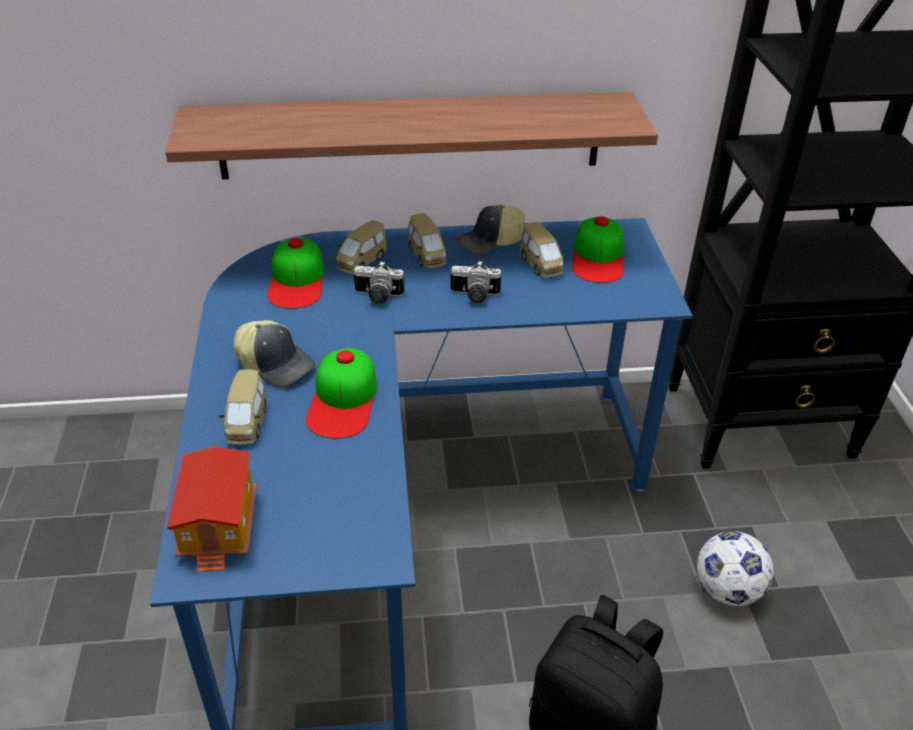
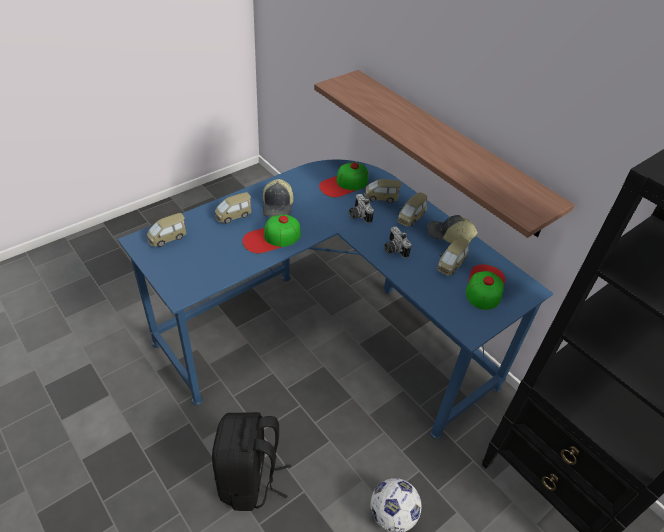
camera: 55 degrees right, 5 degrees up
toy house [167,446,257,573] -> toy car [147,213,186,247]
cap [572,216,624,283] -> cap turned 135 degrees clockwise [466,264,505,310]

